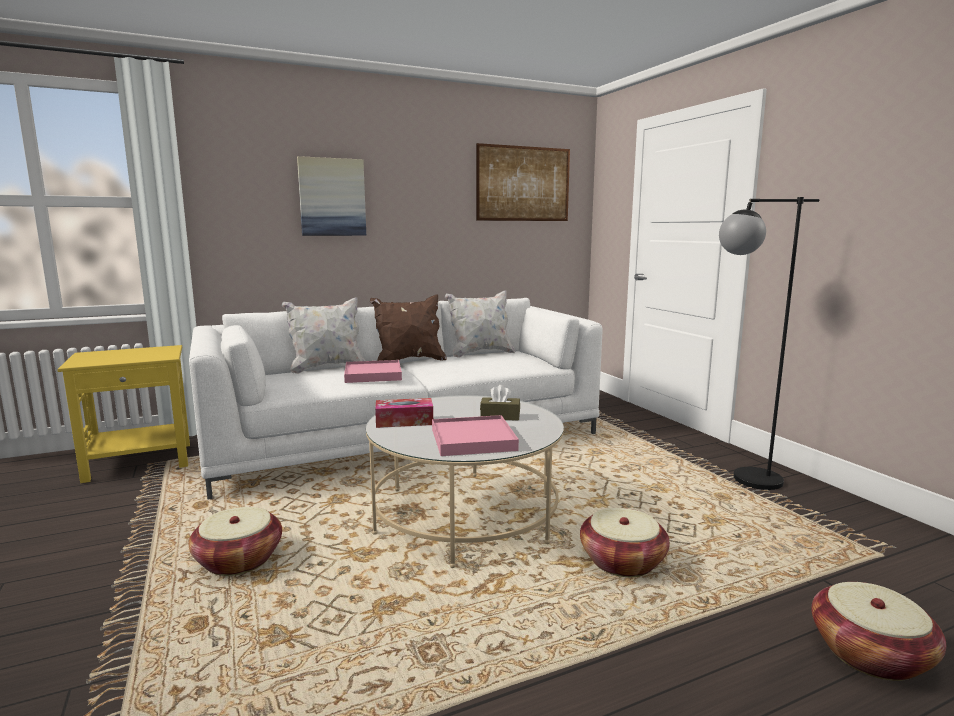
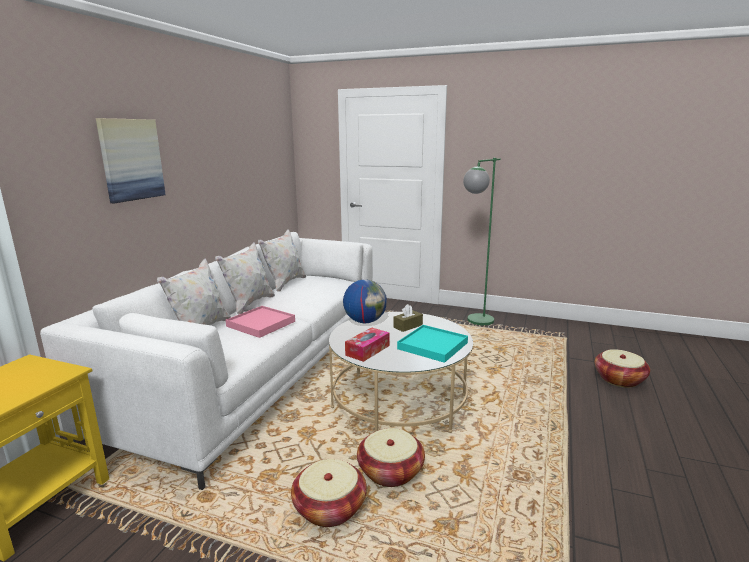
camera: 45 degrees left, 5 degrees up
brown pillow [370,295,447,361] -> white pillow [215,242,275,315]
pink tray [432,415,519,456] -> turquoise tray [397,325,468,363]
picture [476,143,570,221] -> none
basket [580,508,670,577] -> basket moved to [357,428,425,487]
black floor lamp [719,197,819,490] -> green floor lamp [463,158,501,326]
none -> globe [343,279,387,323]

